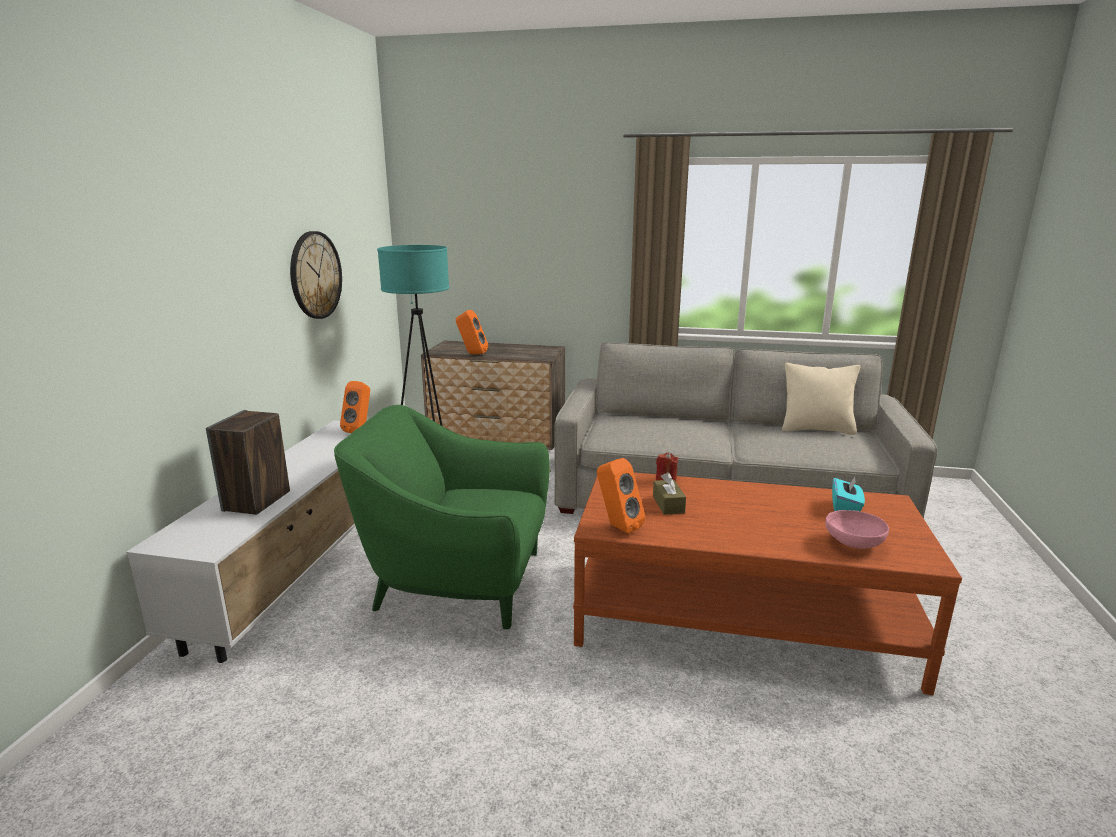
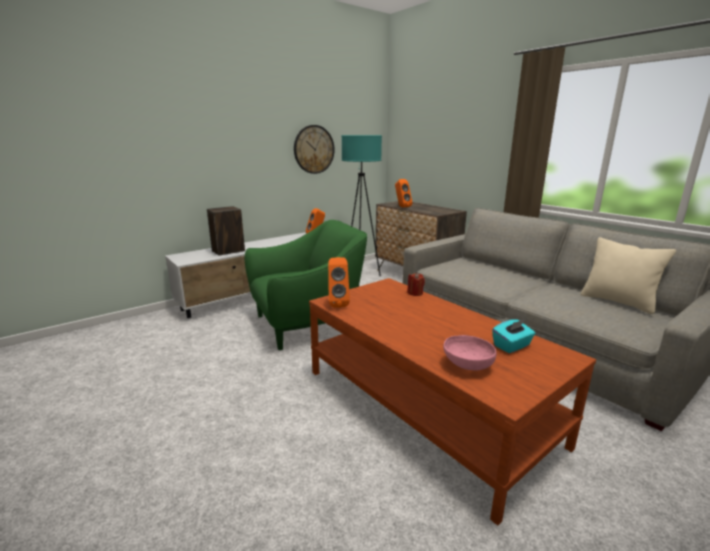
camera: 40 degrees right, 0 degrees up
green armchair [334,405,550,629] -> green armchair turned 105 degrees clockwise [245,220,367,350]
brown tissue box [653,473,686,515] -> none

